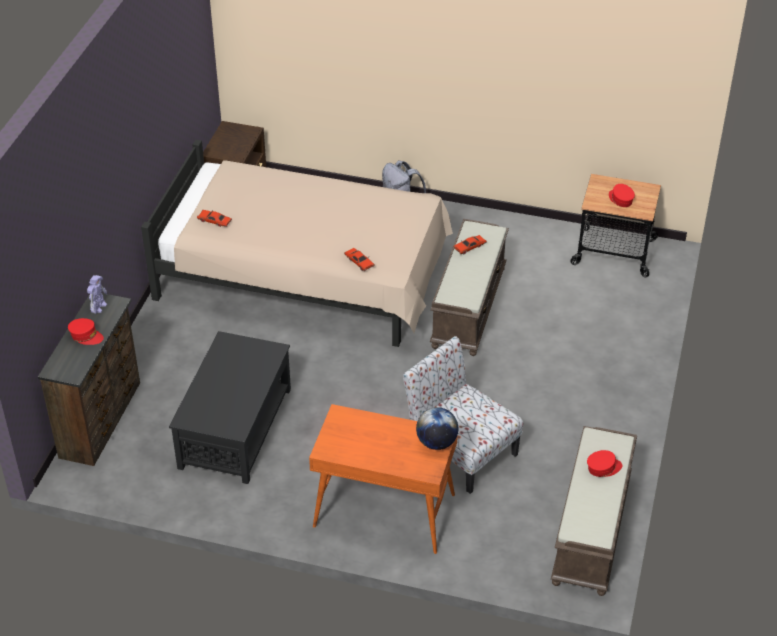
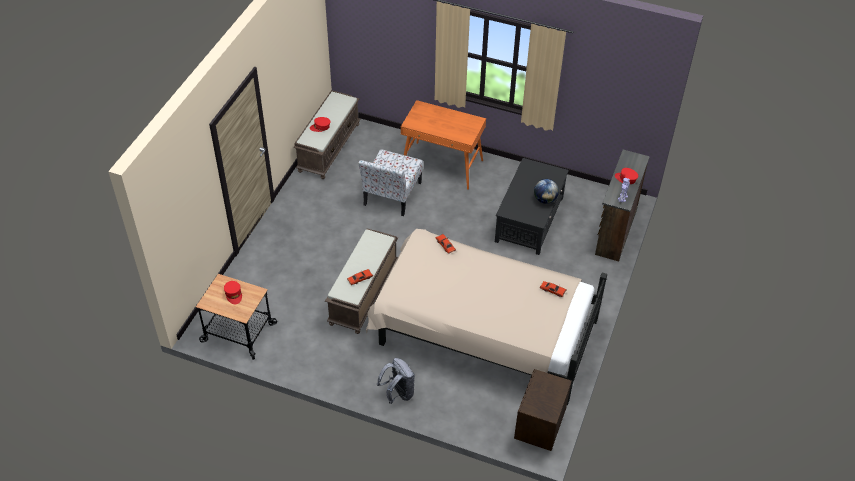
camera: 175 degrees left, 5 degrees up
chair [403,336,523,494] -> chair turned 60 degrees clockwise [358,149,423,216]
globe [416,407,458,450] -> globe moved to [534,179,559,204]

